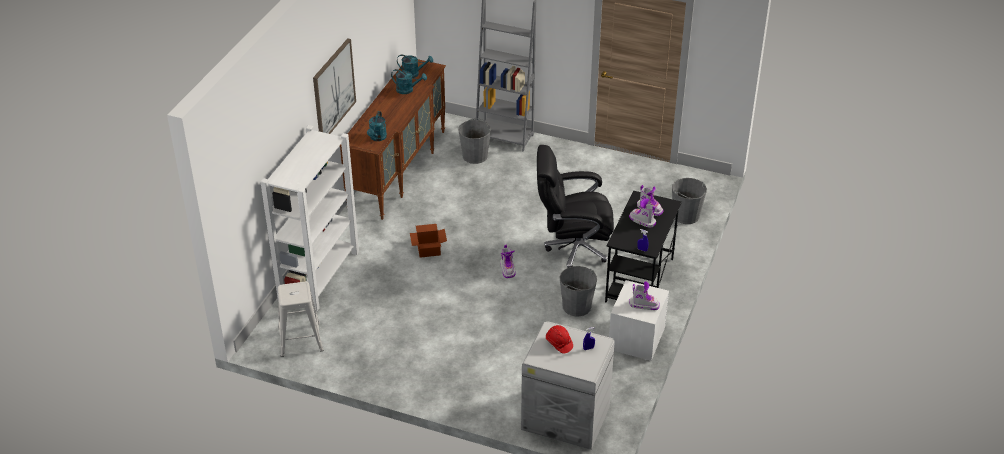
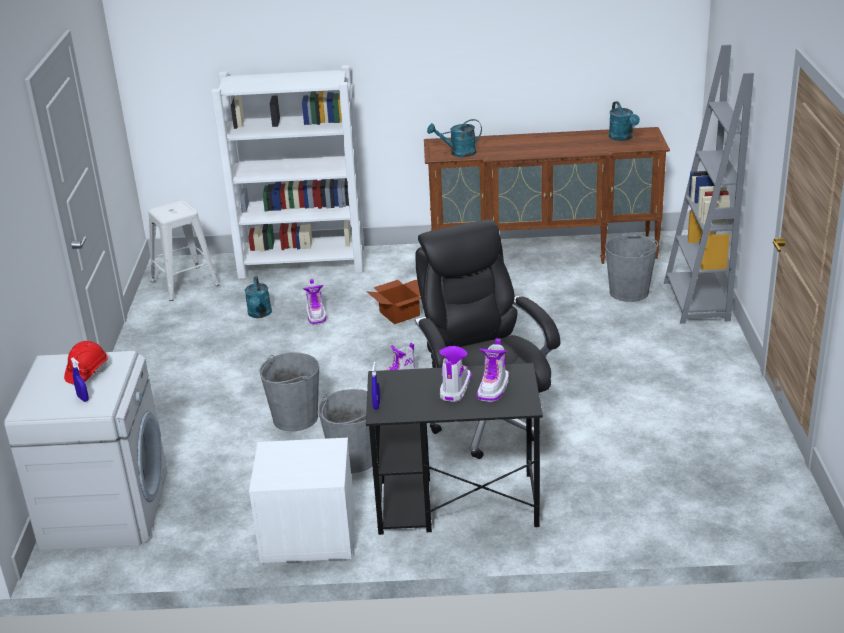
camera: 70 degrees right, 10 degrees down
picture [313,38,356,134] -> none
turquoise watering can [391,69,427,94] -> turquoise watering can moved to [245,276,272,318]
boot [629,281,660,310] -> boot moved to [303,279,327,325]
grey bucket [672,178,707,224] -> grey bucket moved to [260,352,319,432]

